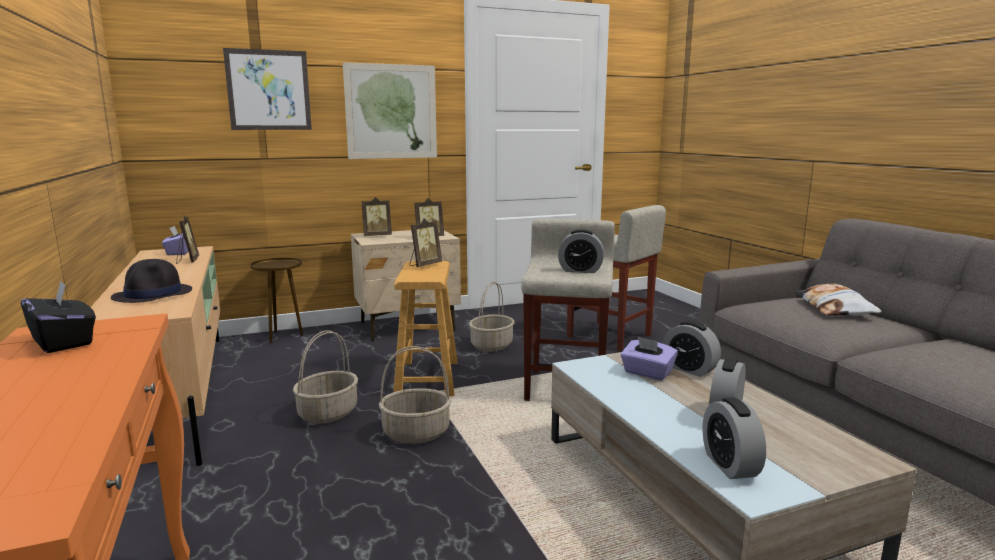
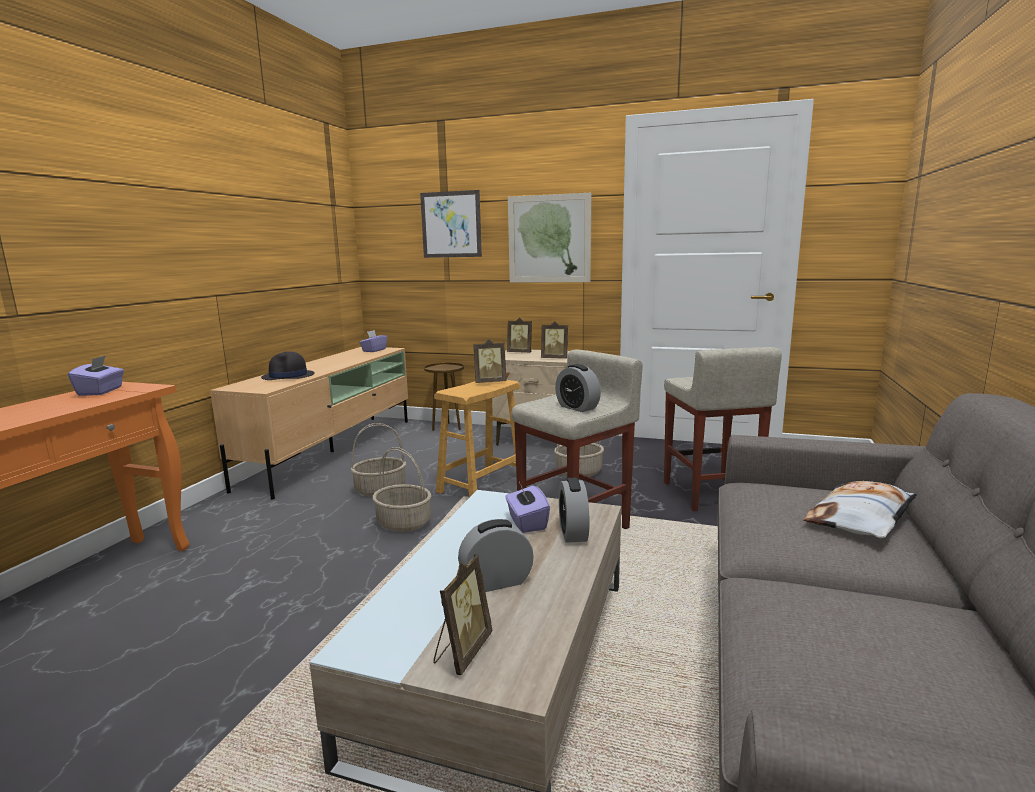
camera: 40 degrees right, 0 degrees up
black tissue box [21,281,96,353] -> purple tissue box [68,355,124,396]
picture frame [176,214,199,264] -> picture frame moved to [433,554,492,675]
alarm clock [703,397,766,479] -> none

